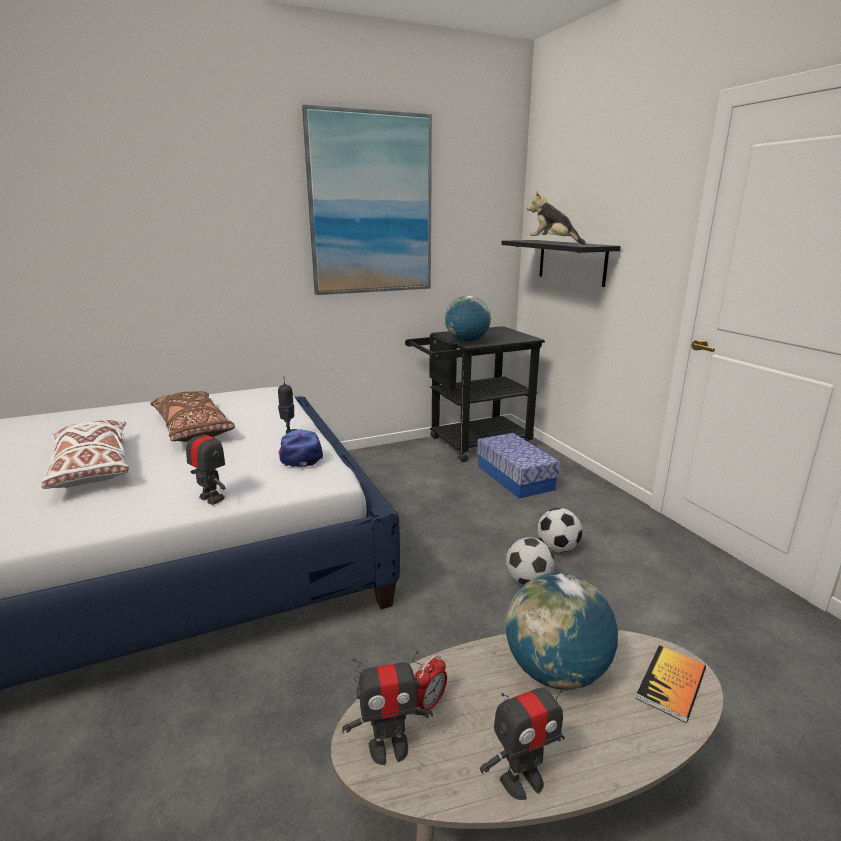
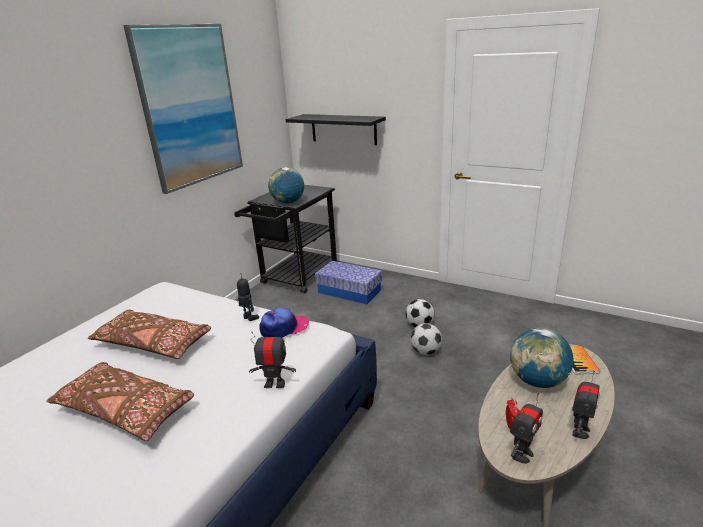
camera: 35 degrees left, 5 degrees up
white pillow [42,420,129,489] -> brown pillow [47,362,194,441]
cap [278,429,323,467] -> cap turned 120 degrees clockwise [259,308,309,338]
plush toy [527,191,586,245] -> none

